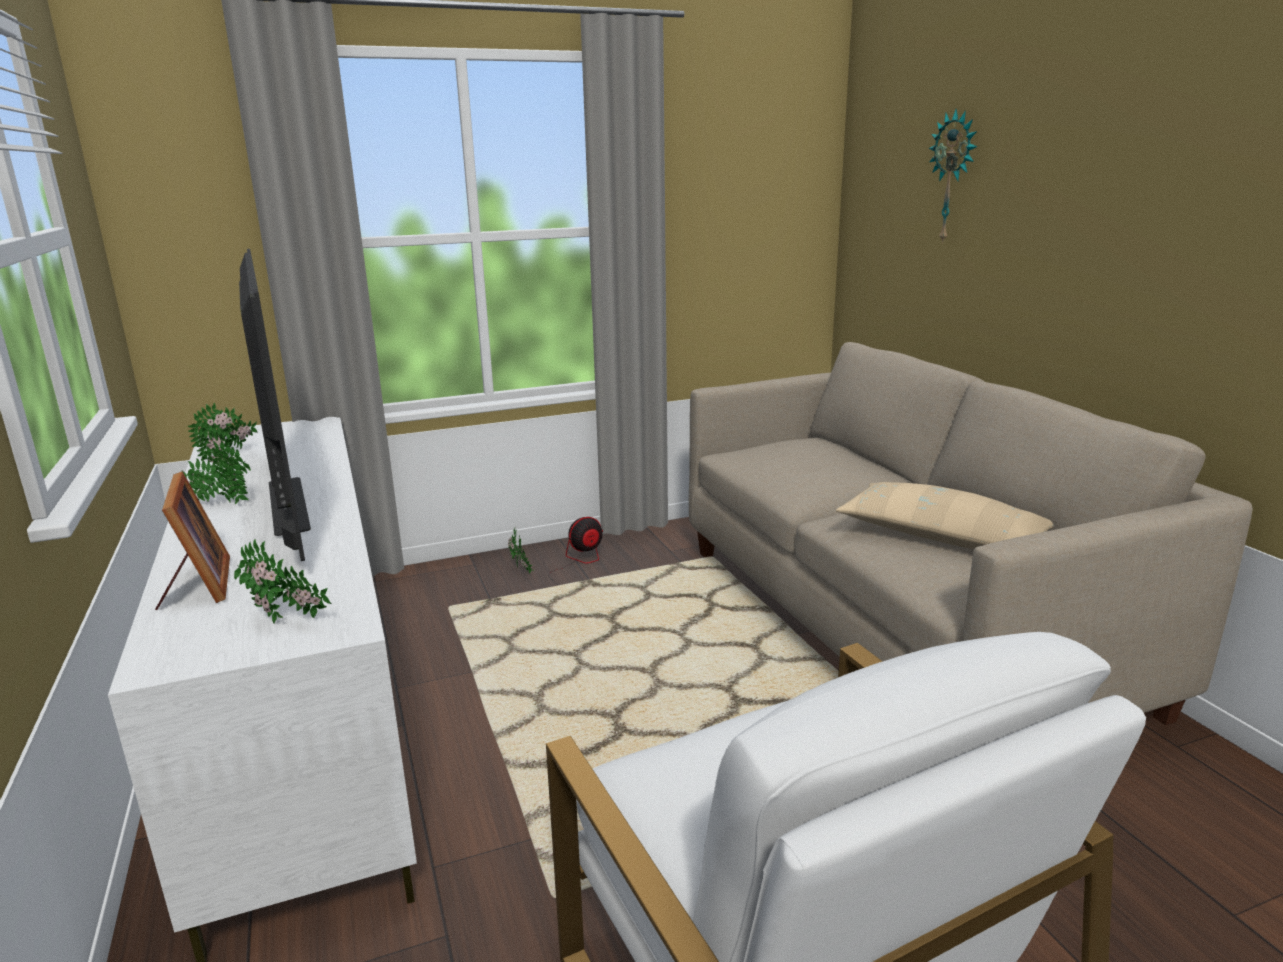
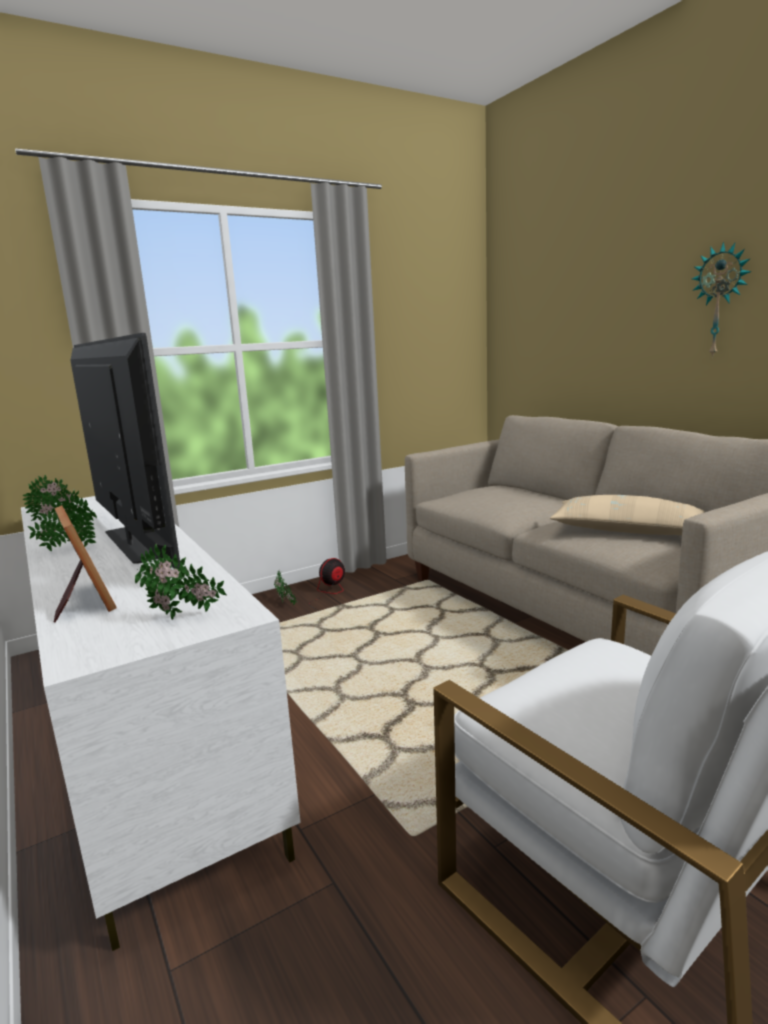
camera: 10 degrees left, 5 degrees down
wall clock [929,109,977,244] -> wall clock moved to [692,242,752,358]

